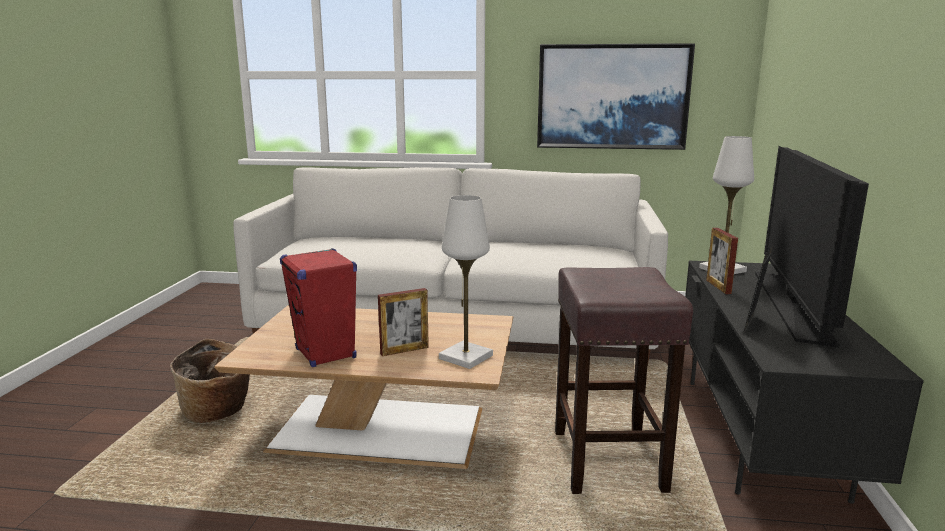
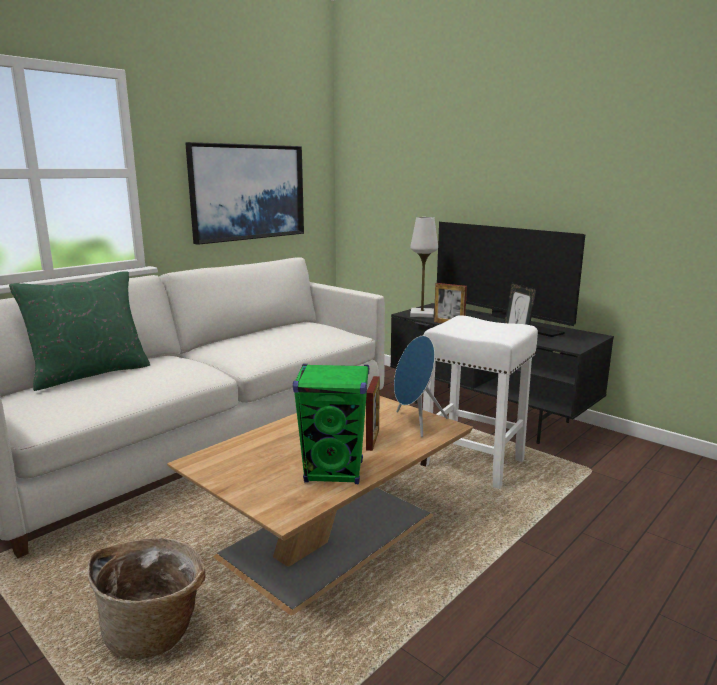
camera: 55 degrees left, 0 degrees up
red speaker [280,248,357,367] -> green speaker [293,364,369,484]
white table lamp [439,195,493,369] -> blue speaker [394,336,448,437]
brown stool [555,267,693,494] -> white stool [420,315,538,489]
none -> green pillow [9,271,150,391]

